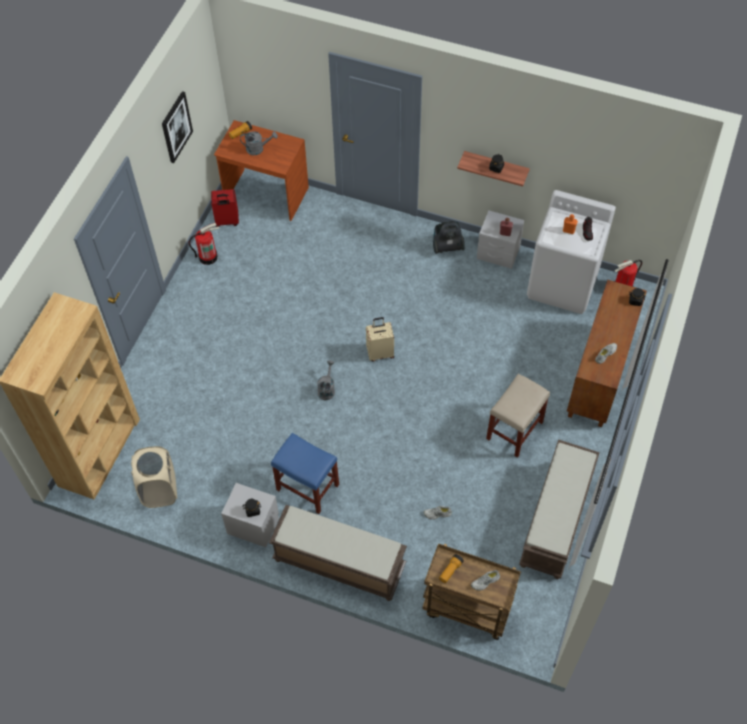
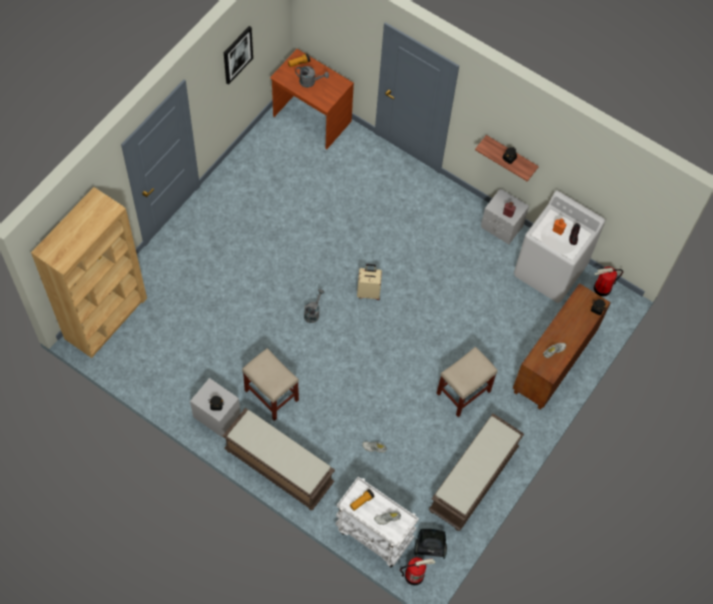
camera: 10 degrees right, 5 degrees up
beige laundry basket [131,446,177,508] -> none
fire extinguisher [189,223,219,265] -> fire extinguisher moved to [400,557,435,585]
red suitcase [211,189,239,227] -> none
blue stool [271,433,339,514] -> beige stool [242,348,299,421]
brown cart [422,543,521,640] -> white cart [335,477,419,568]
vacuum cleaner [433,221,465,254] -> vacuum cleaner moved to [414,529,447,559]

